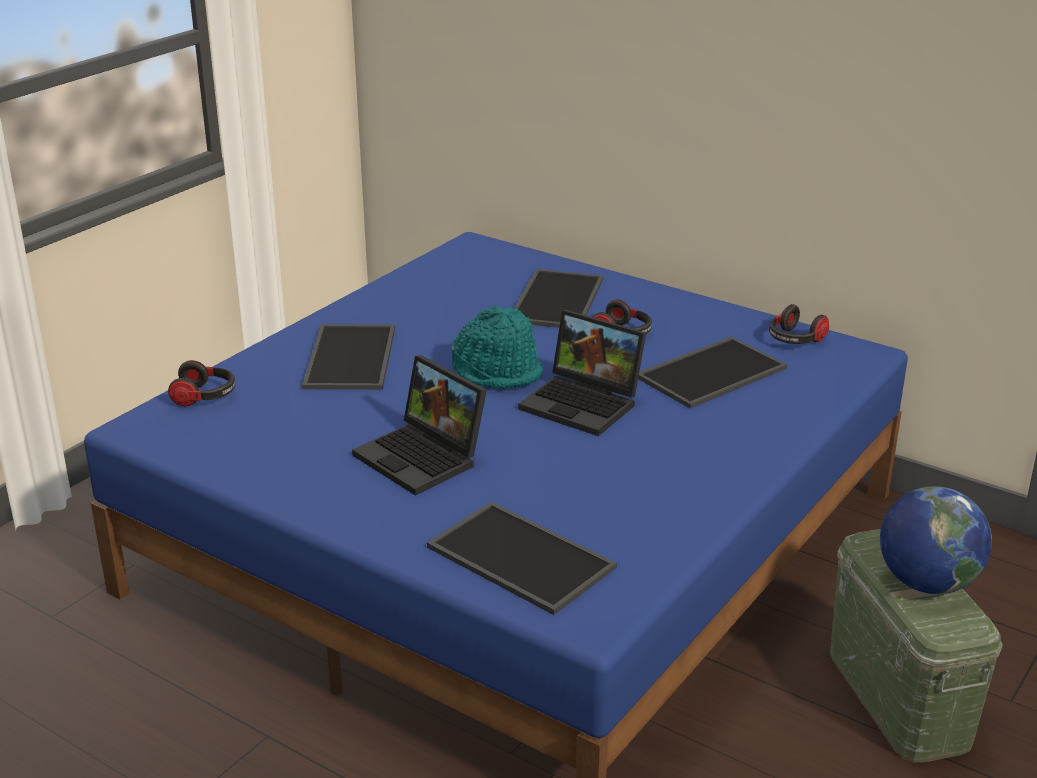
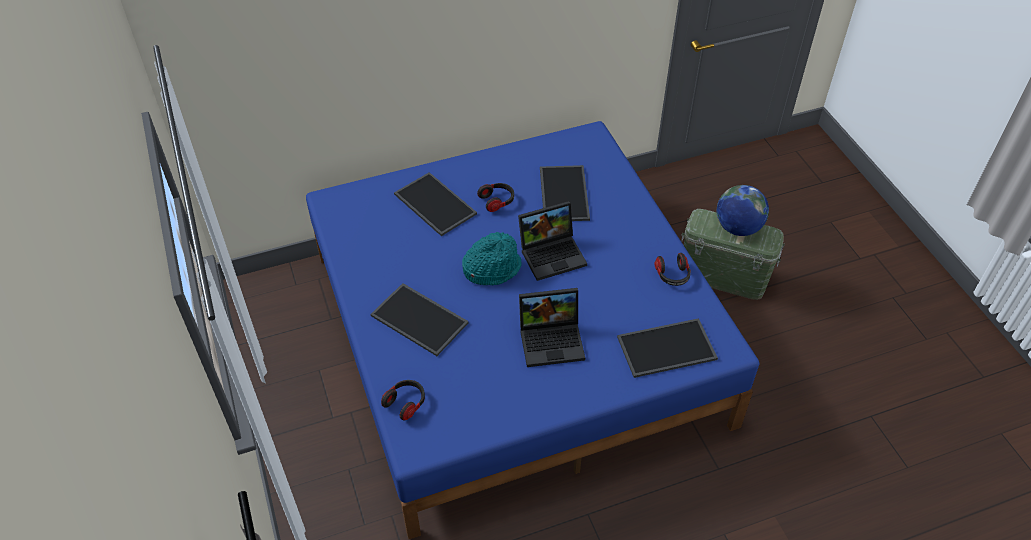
camera: 55 degrees left, 20 degrees up
headphones [769,304,829,344] -> headphones moved to [655,253,691,286]

